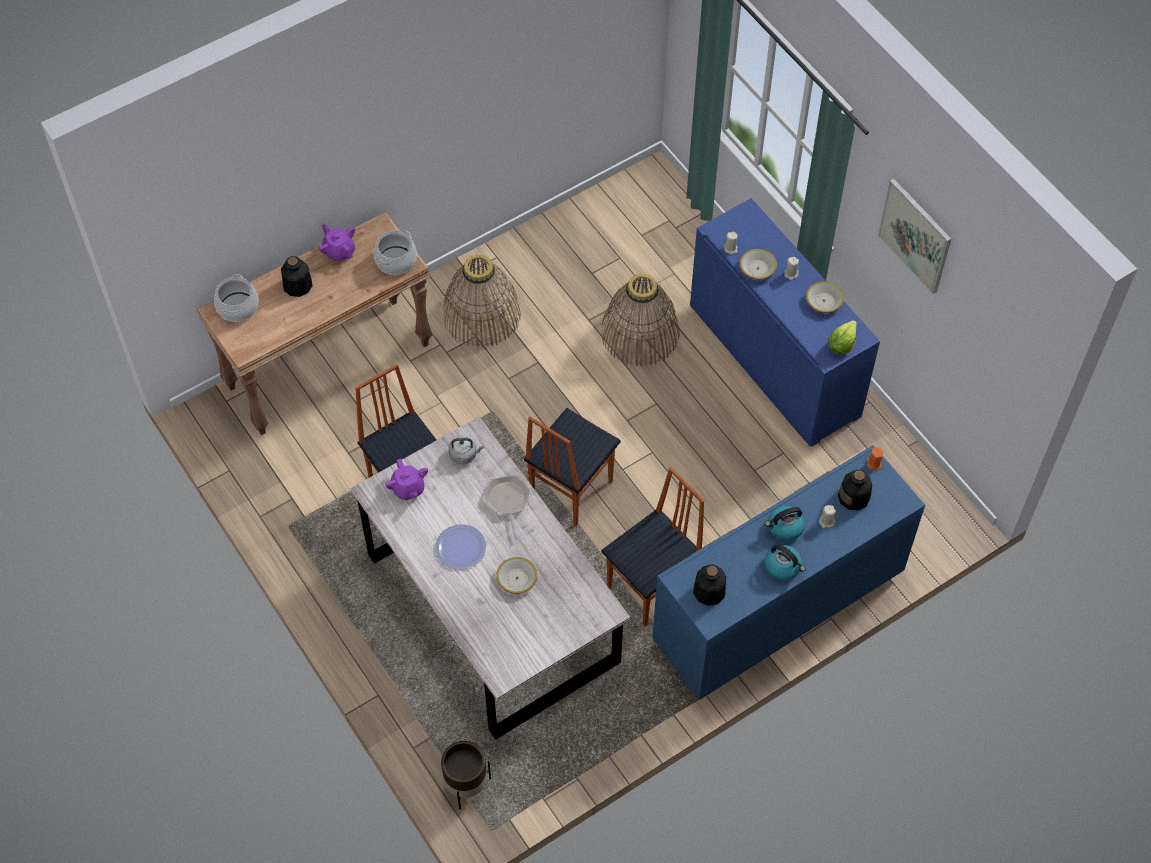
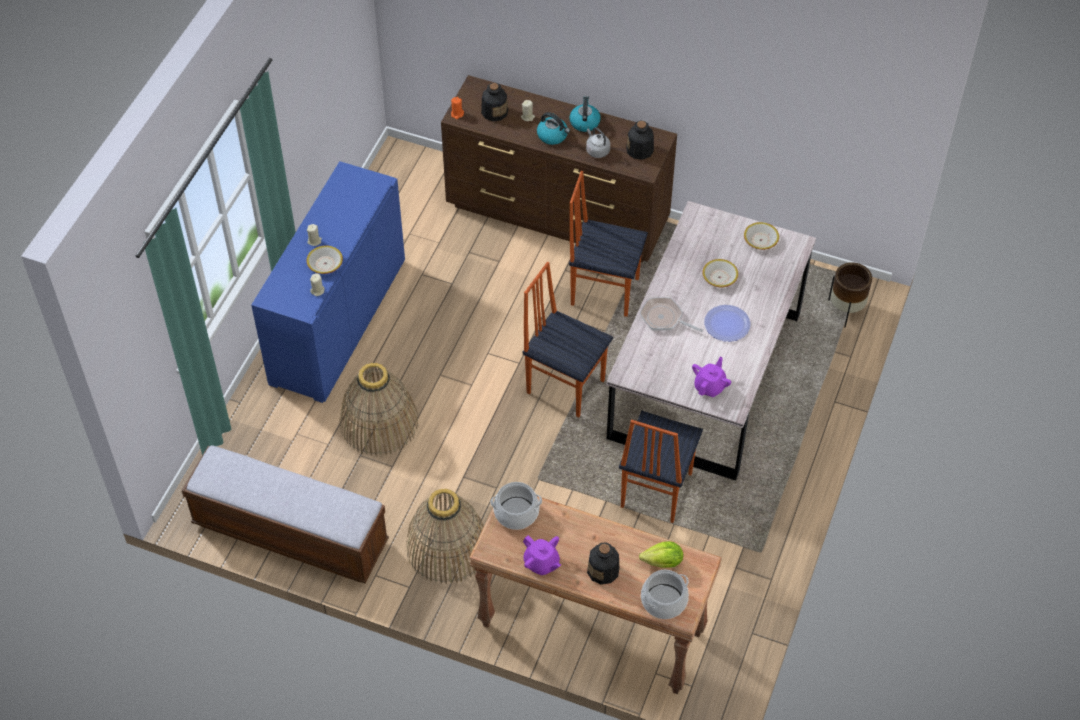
camera: 125 degrees left, 5 degrees down
purple teapot [319,224,355,262] -> purple teapot turned 60 degrees counterclockwise [523,535,561,575]
grey kettle [449,436,484,465] -> grey kettle moved to [586,127,610,158]
frying pan [484,475,530,540] -> frying pan turned 75 degrees clockwise [640,297,703,332]
chair [524,408,621,526] -> chair turned 150 degrees counterclockwise [522,262,613,418]
blue dresser [652,445,925,700] -> brown dresser [441,75,677,262]
bowl [806,281,844,313] -> bowl moved to [744,222,779,250]
lettuce [828,320,857,355] -> lettuce moved to [639,541,683,568]
picture [878,178,951,294] -> none
none -> bench [182,445,389,583]

